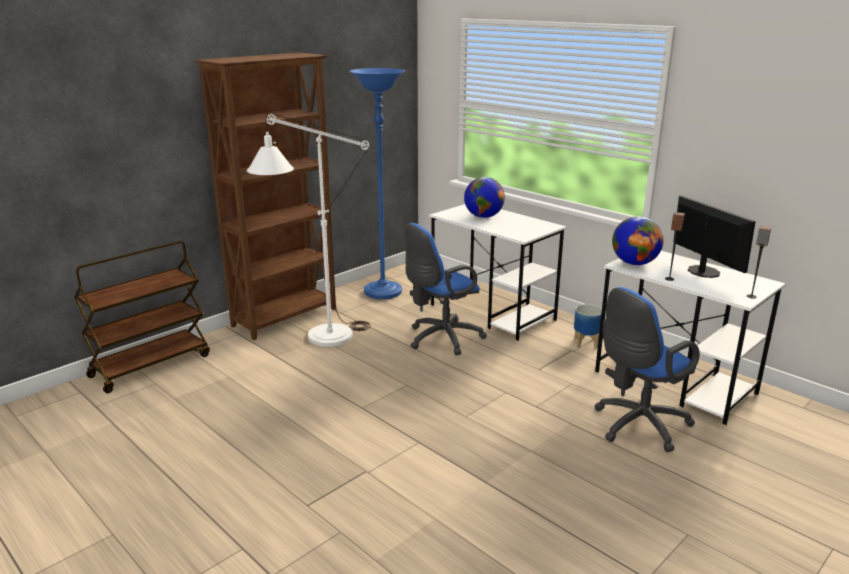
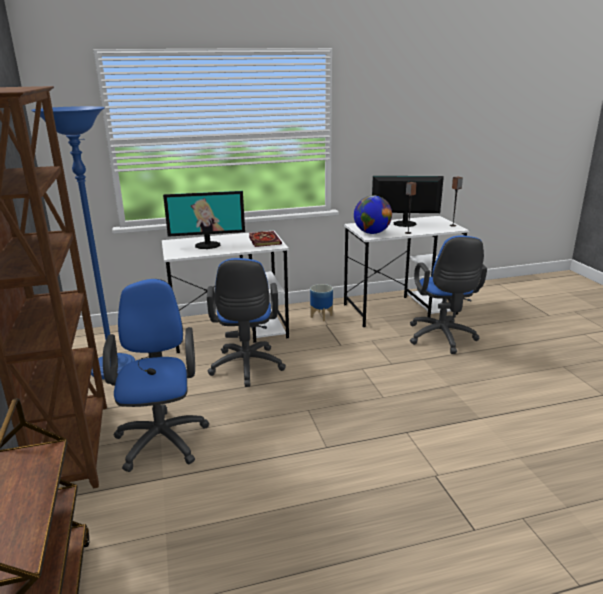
camera: 60 degrees left, 0 degrees up
white floor lamp [247,113,371,347] -> blue office chair [103,279,209,472]
globe [464,177,505,218] -> monitor [163,191,245,249]
none -> book [249,231,282,247]

